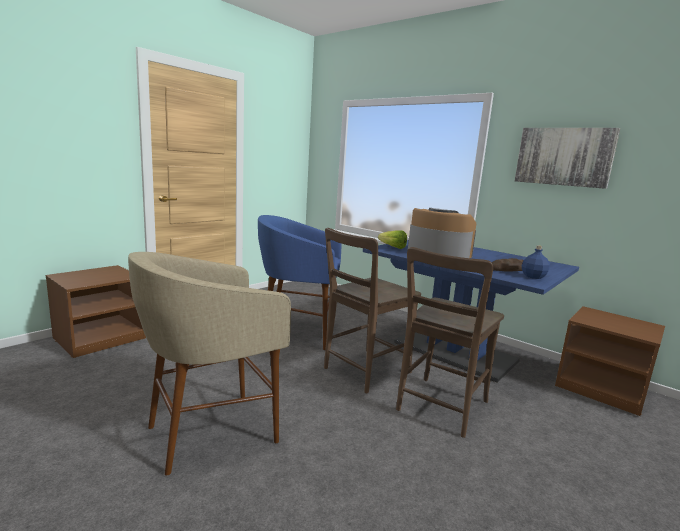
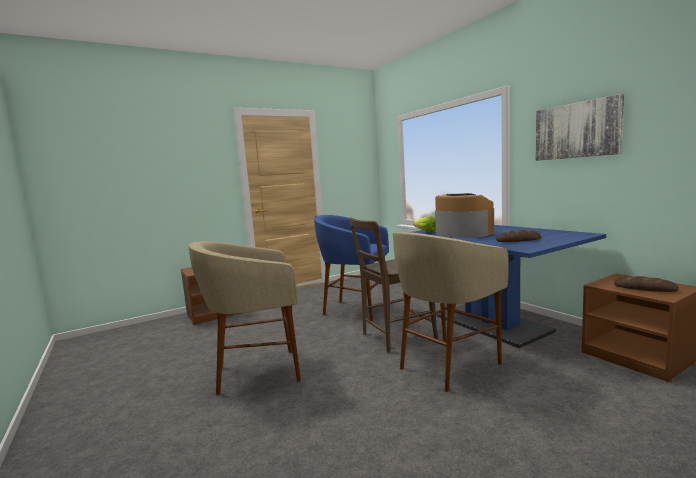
camera: 20 degrees right, 5 degrees down
brown chair [396,247,504,438] -> beige stool [393,232,508,392]
blue bottle [522,245,550,279] -> none
none -> bread [614,276,679,292]

